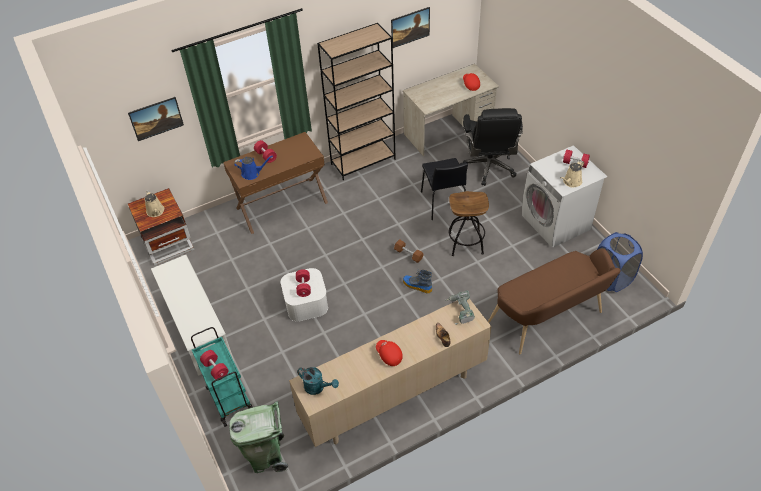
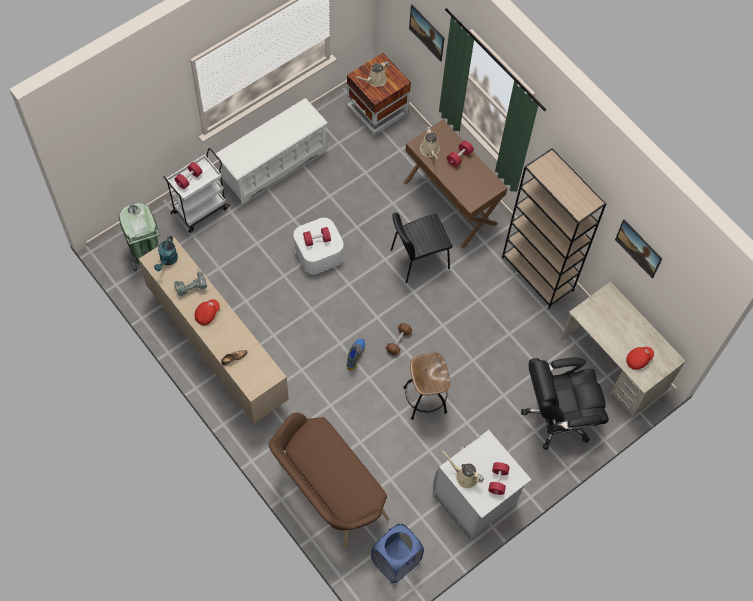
camera: 75 degrees right, 15 degrees up
turquoise cart [191,327,253,427] -> white cart [163,148,230,233]
blue watering can [234,155,273,180] -> beige watering can [420,127,440,159]
black chair [421,158,468,220] -> black chair moved to [391,213,452,283]
power drill [447,290,475,325] -> power drill moved to [174,268,207,296]

